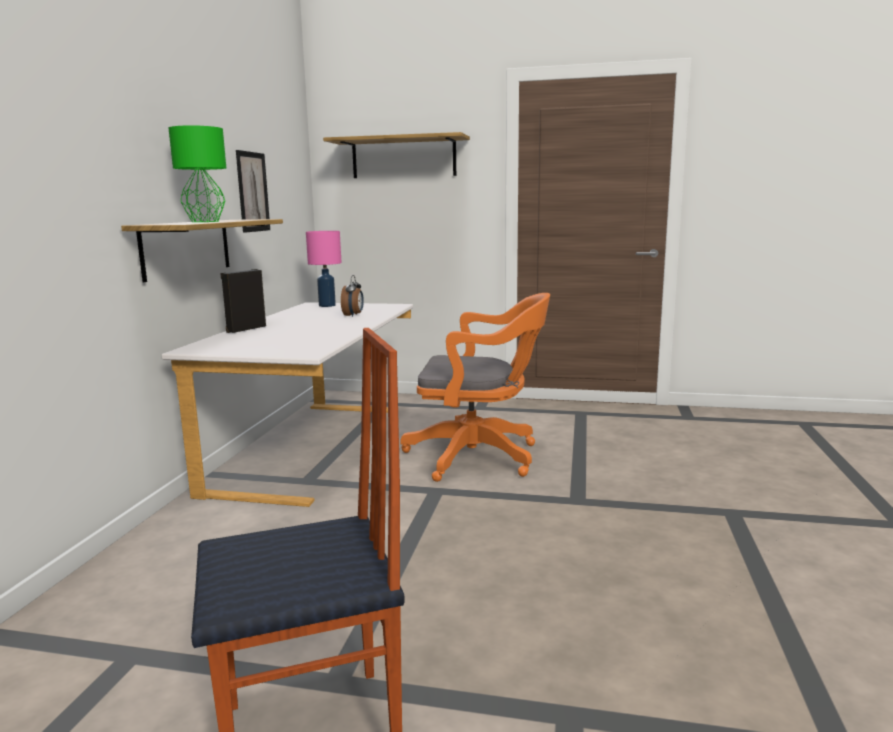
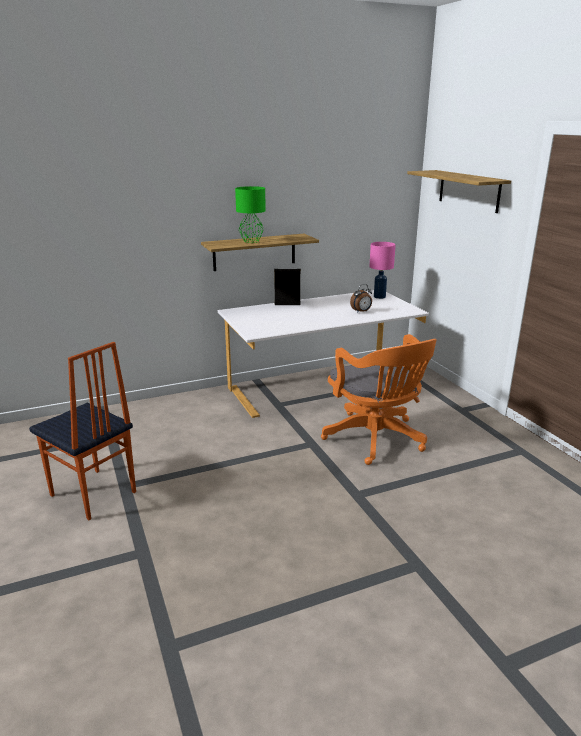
camera: 55 degrees right, 10 degrees up
picture [236,150,270,233] -> none

